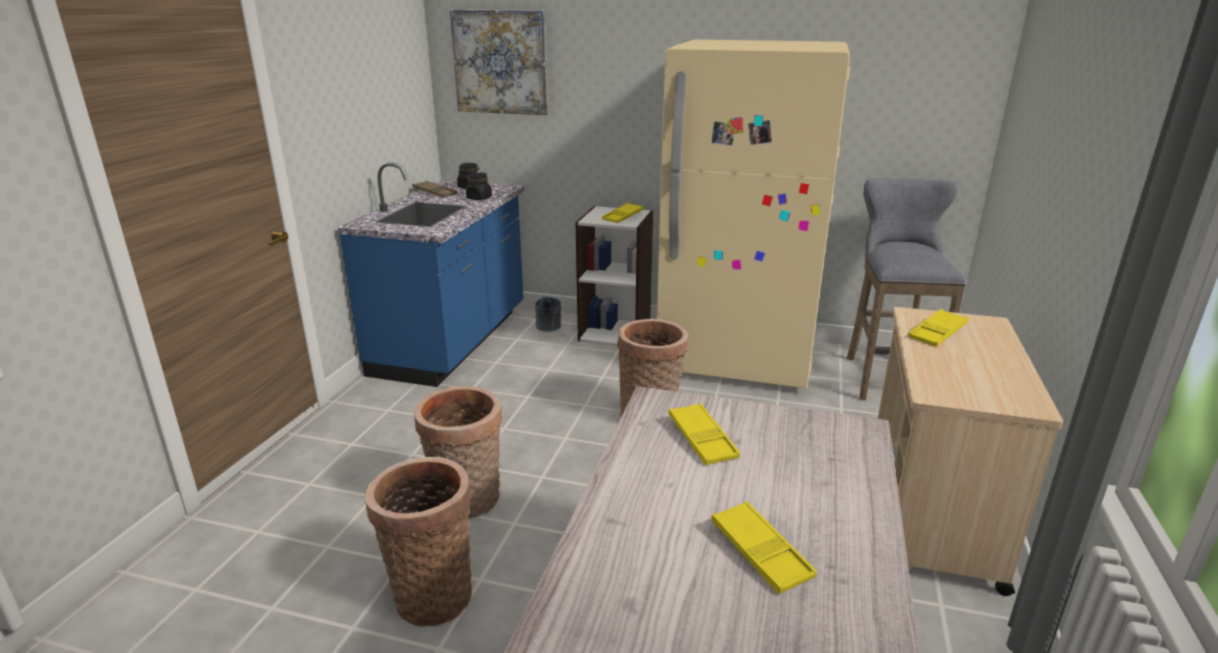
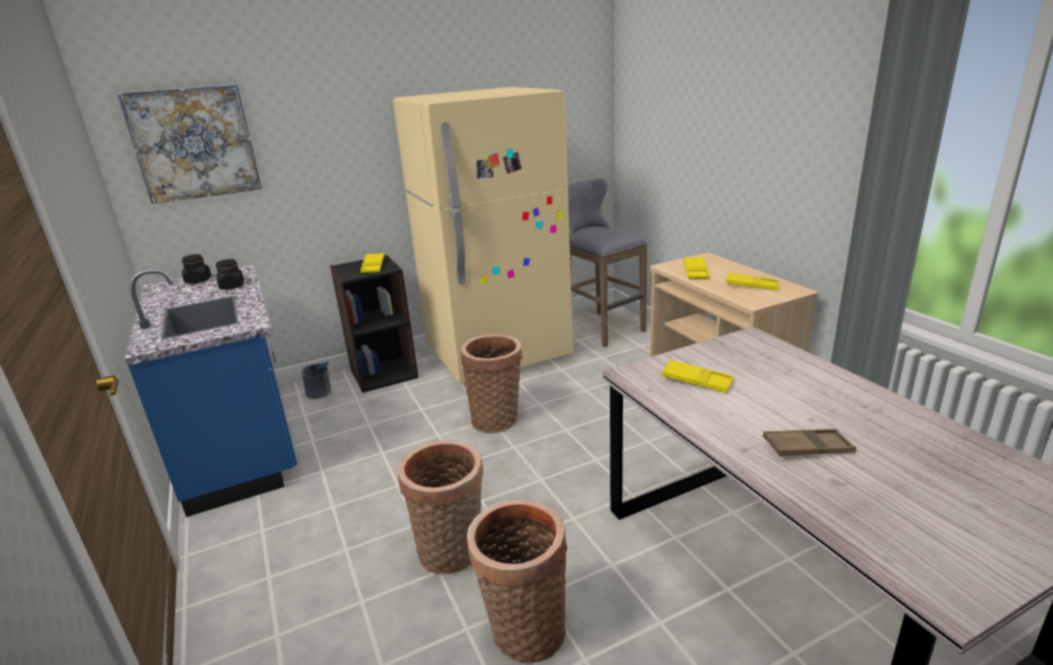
camera: 40 degrees left, 0 degrees up
brown tray [412,181,457,197] -> brown tray moved to [763,429,856,457]
white bookcase [576,206,653,346] -> black bookcase [330,255,419,393]
yellow tray [711,501,817,594] -> yellow tray moved to [726,273,779,290]

